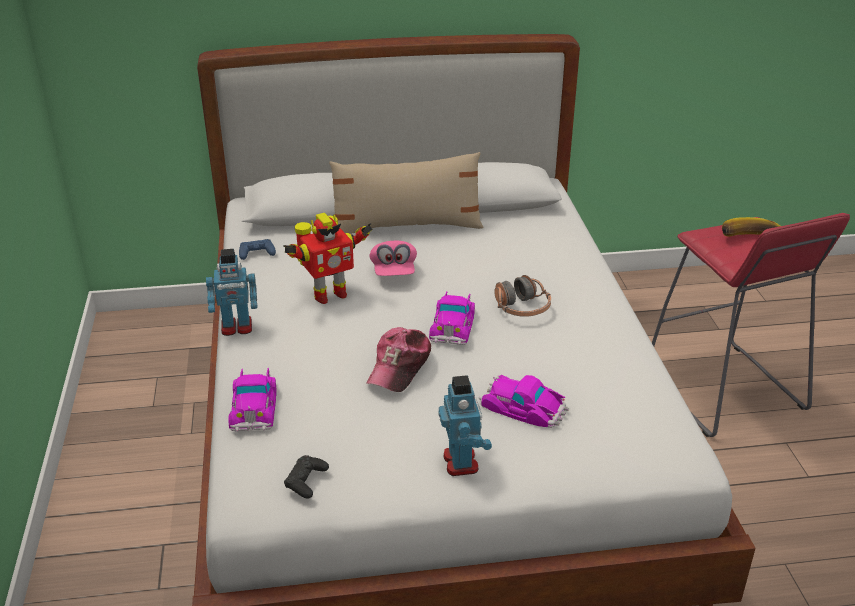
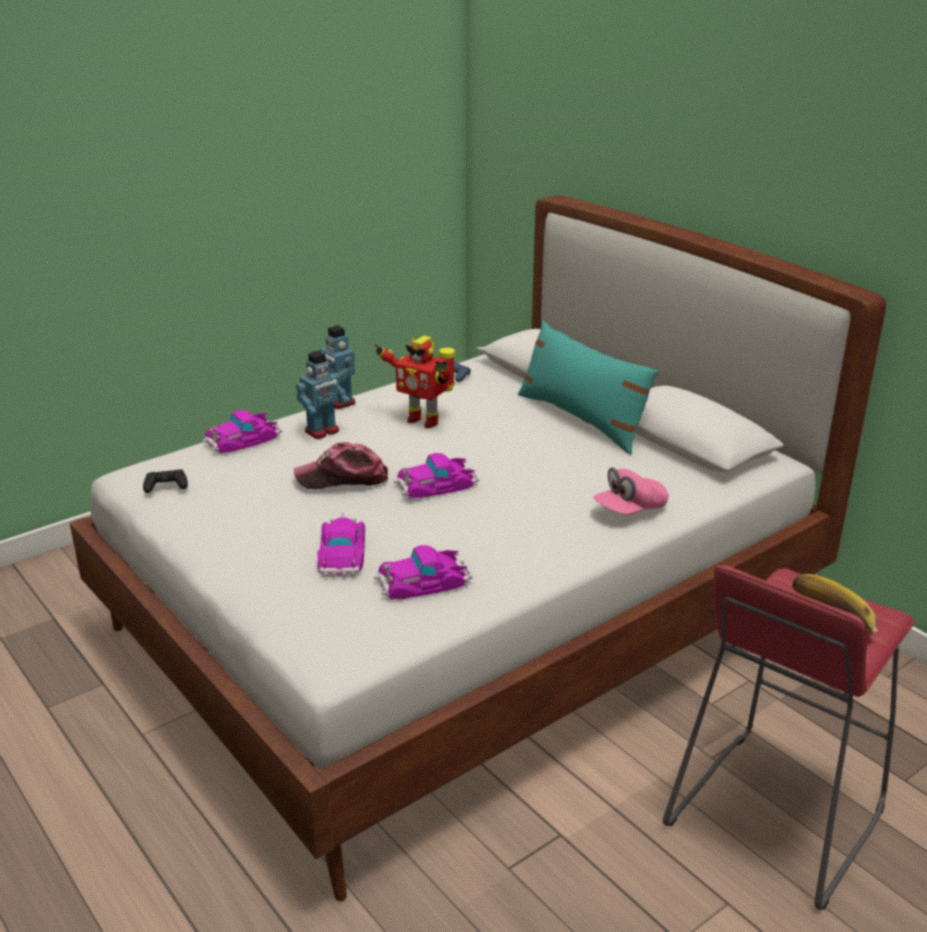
camera: 60 degrees right, 5 degrees down
beige pillow [329,152,484,234] -> turquoise pillow [518,321,659,454]
pink cap [369,241,417,276] -> pink cap moved to [593,467,669,515]
toy robot [438,375,492,476] -> toy robot moved to [296,350,350,439]
headphones [494,275,551,317] -> none
none -> toy car [374,545,473,600]

